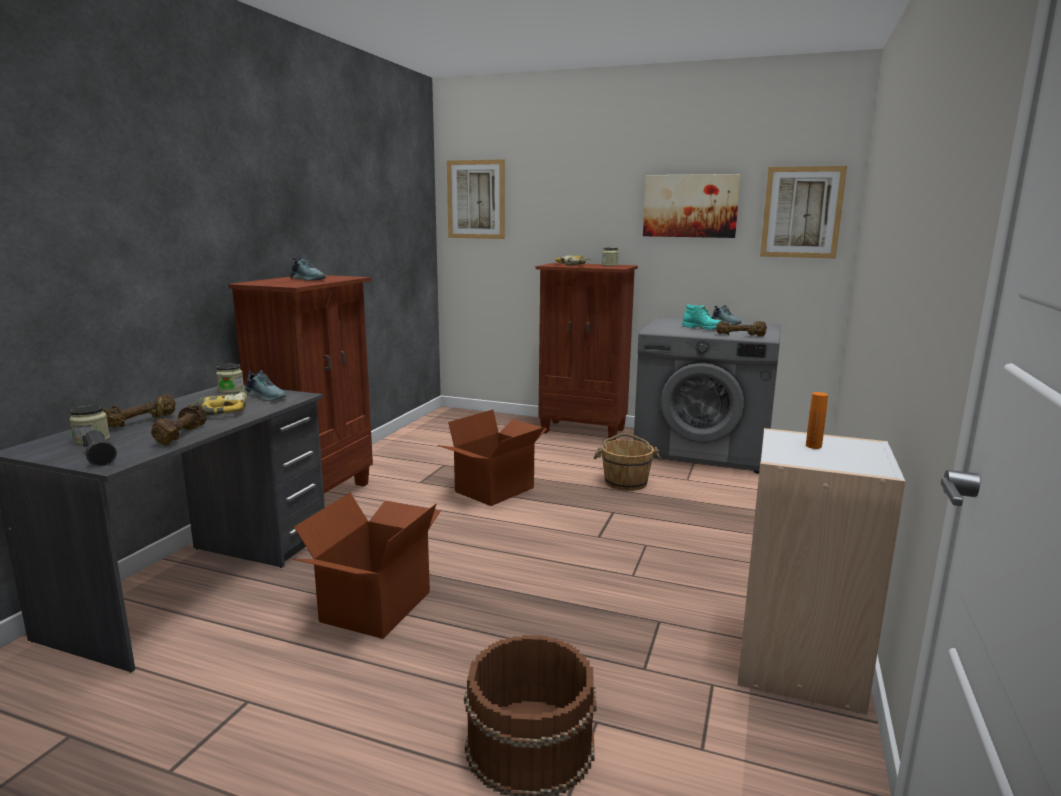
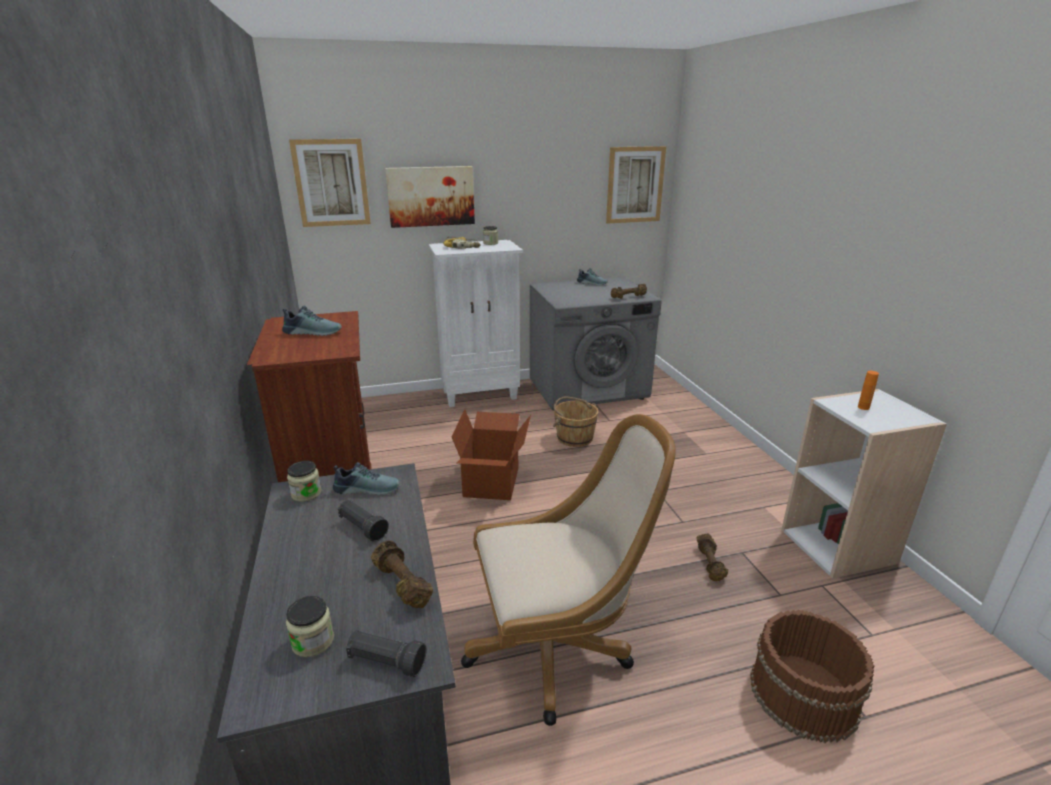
camera: 35 degrees left, 10 degrees up
brown dumbbell [103,394,176,428] -> brown dumbbell moved to [697,534,728,581]
power drill [193,390,248,415] -> black flashlight [338,500,389,542]
cardboard box [292,492,440,639] -> office chair [461,414,676,726]
brown cabinet [535,263,638,441] -> white cabinet [429,240,523,407]
picture [643,174,741,238] -> picture moved to [385,166,475,228]
turquoise boot [682,304,721,329] -> none

